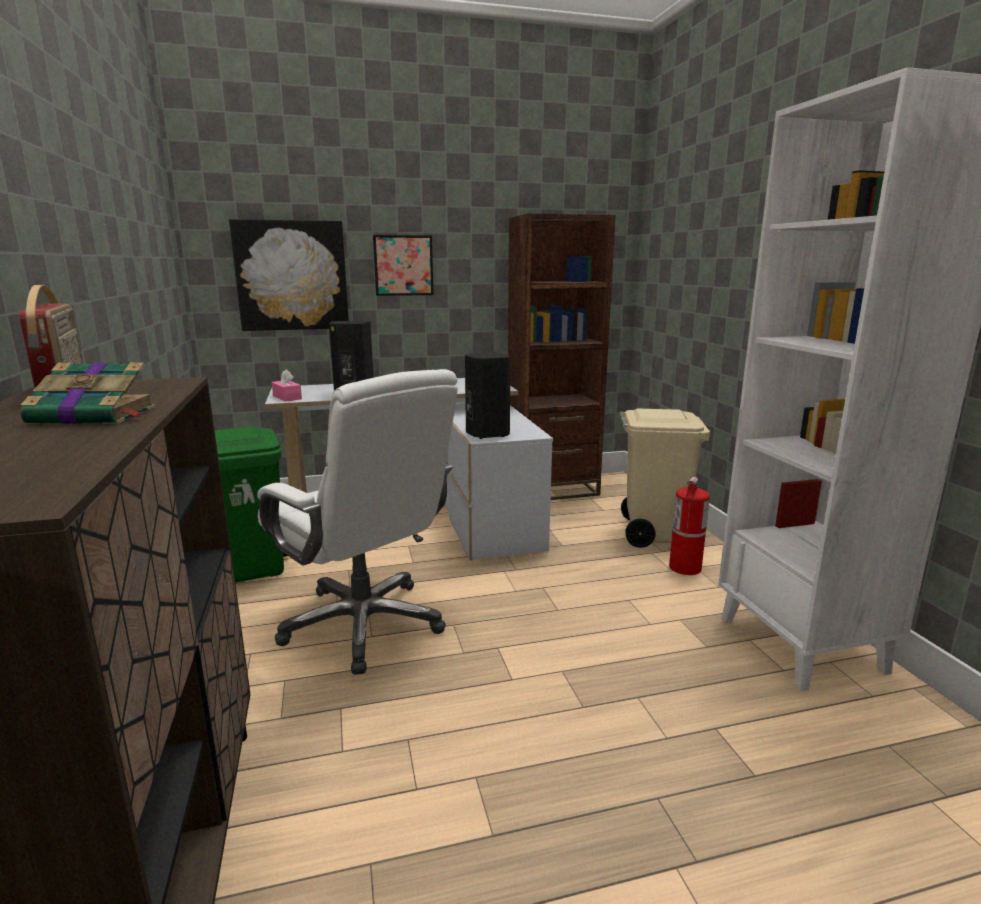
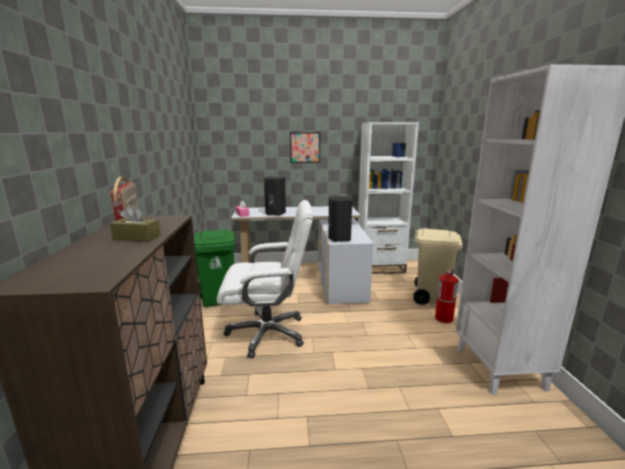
camera: 10 degrees right, 0 degrees up
book [21,363,155,424] -> brown tissue box [110,205,161,242]
picture [229,219,349,331] -> none
white office chair [257,369,458,675] -> white office chair turned 60 degrees counterclockwise [217,200,313,358]
brown bookcase [508,214,616,500] -> white bookcase [358,122,419,274]

